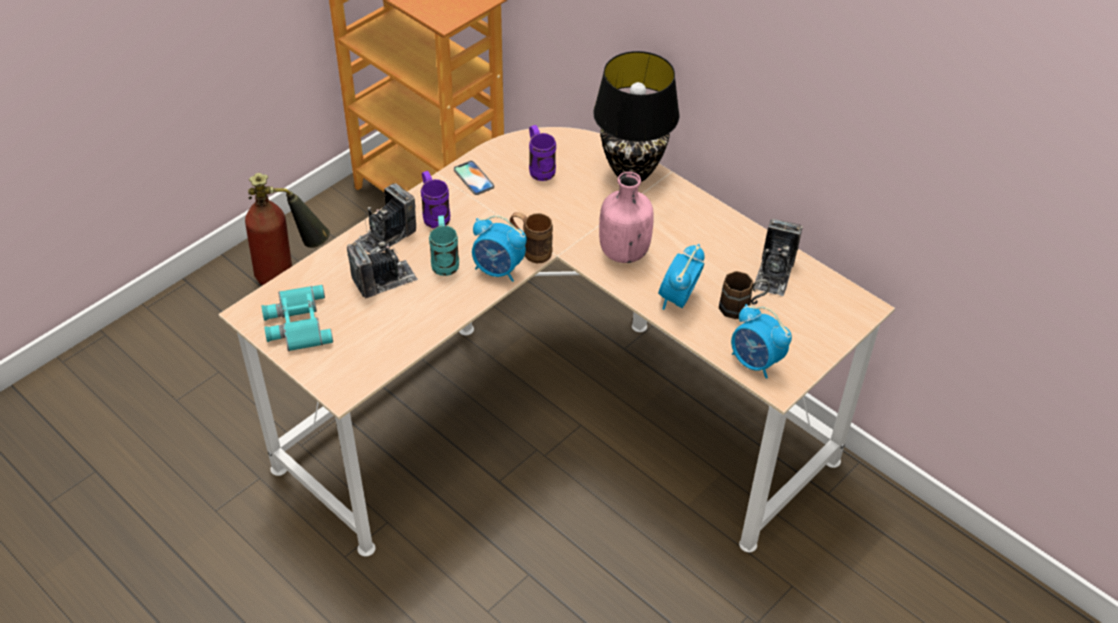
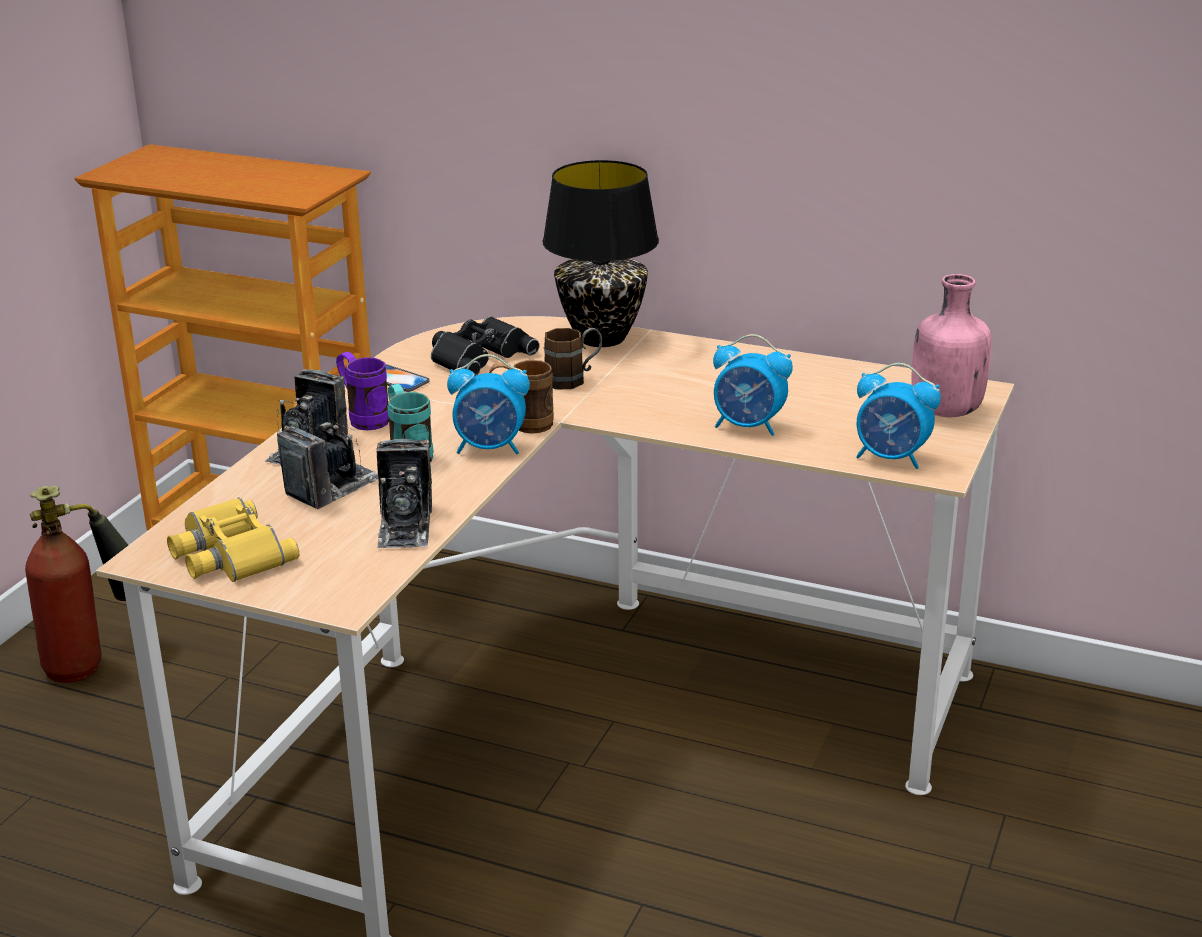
camera: 20 degrees left, 20 degrees down
turquoise binoculars [262,285,333,351] -> yellow binoculars [167,497,299,582]
purple mug [529,125,556,181] -> black binoculars [431,316,539,377]
pink bottle [599,172,654,263] -> pink bottle moved to [911,274,991,417]
alarm clock [658,244,705,310] -> alarm clock turned 75 degrees counterclockwise [713,334,793,436]
brown mug [719,271,770,319] -> brown mug moved to [544,328,602,389]
camera [754,218,803,296] -> camera moved to [376,439,432,548]

